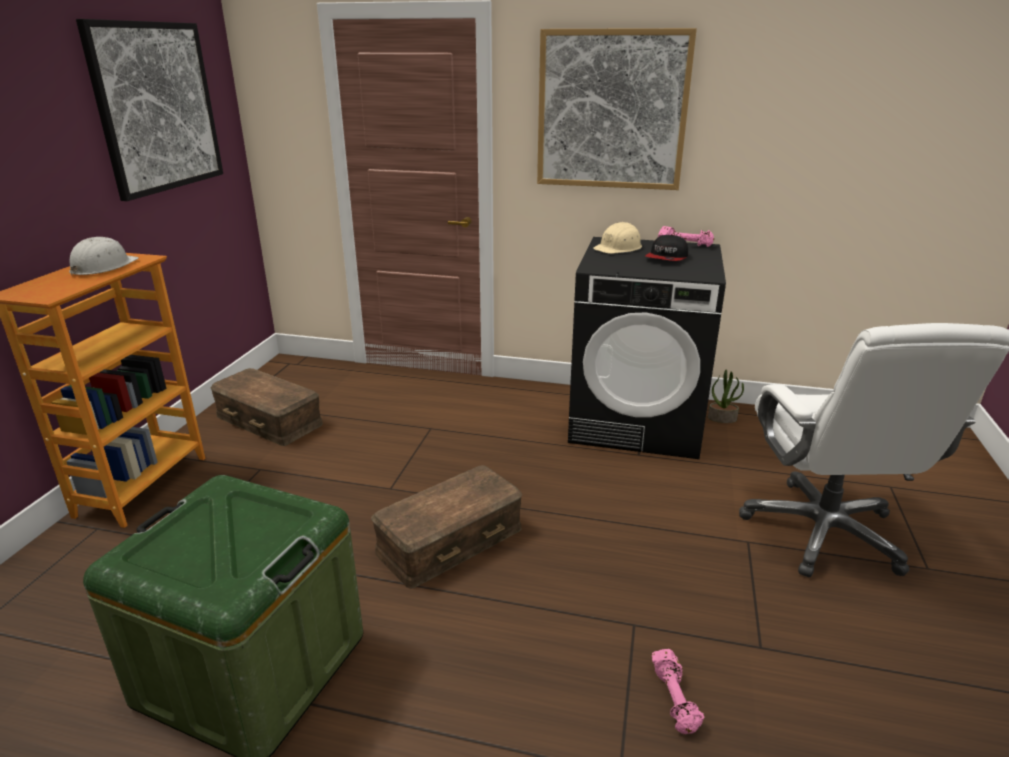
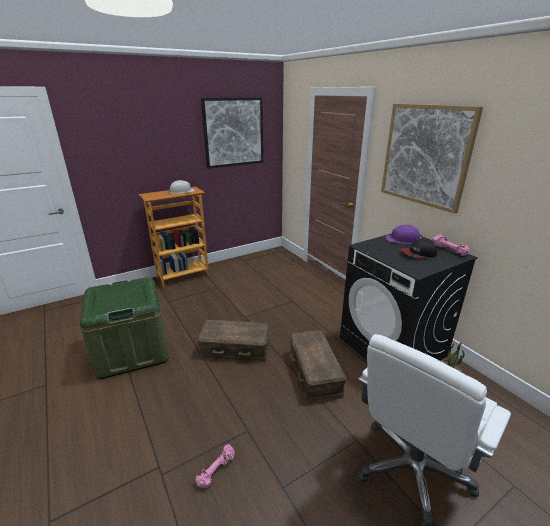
camera: 45 degrees right, 0 degrees up
brown storage box [211,368,323,446] -> brown storage box moved to [290,330,346,404]
beige hard hat [593,222,642,254] -> purple hard hat [385,225,423,244]

